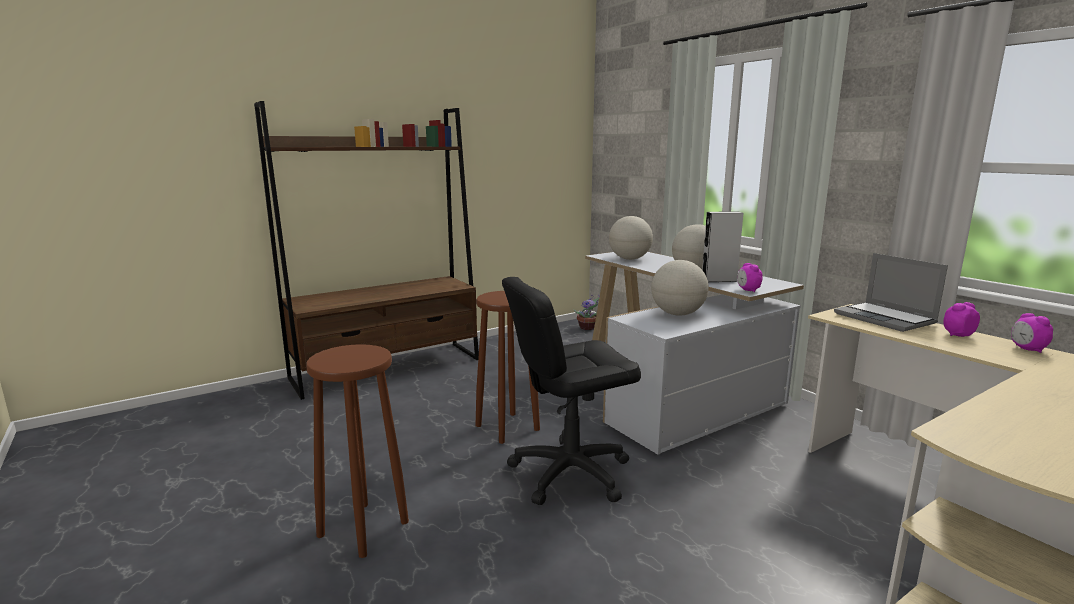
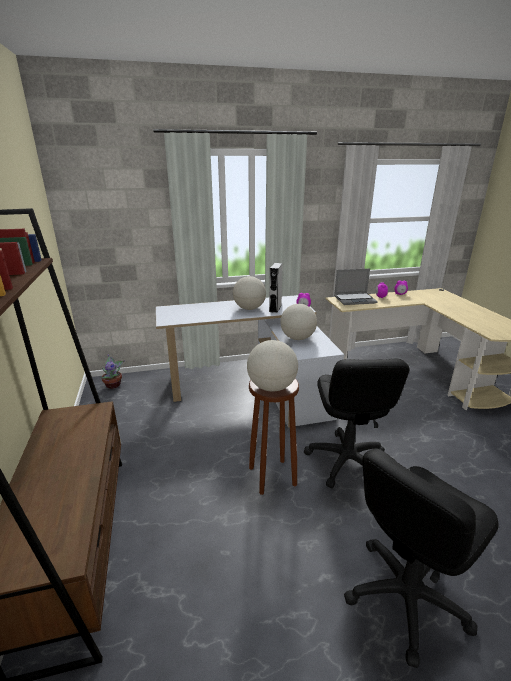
camera: 70 degrees left, 10 degrees up
brown stool [306,344,409,558] -> black office chair [344,448,498,668]
globe [609,216,653,260] -> globe moved to [247,340,298,392]

